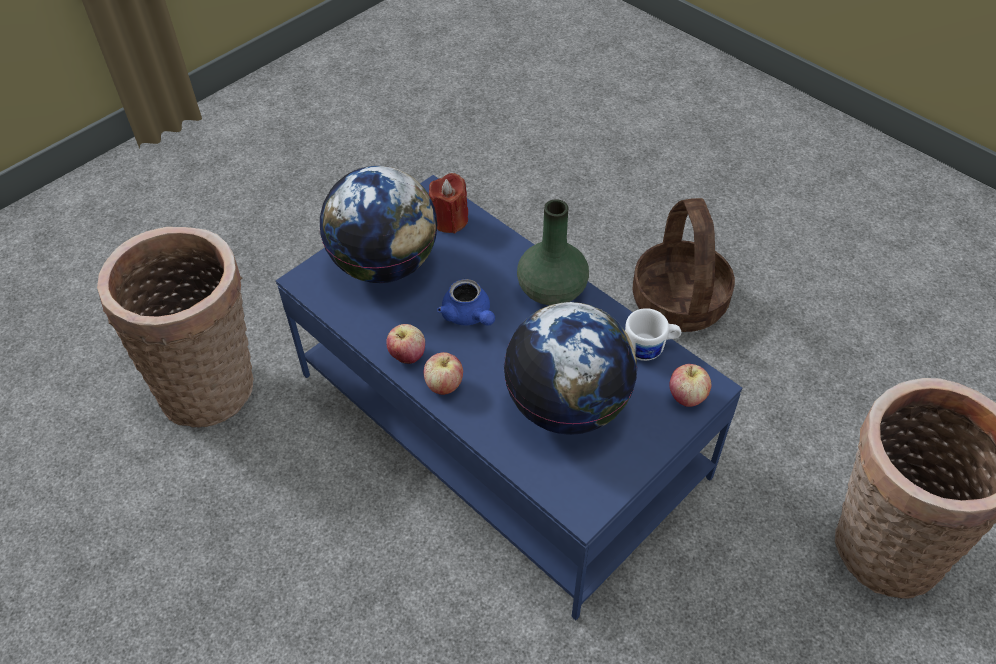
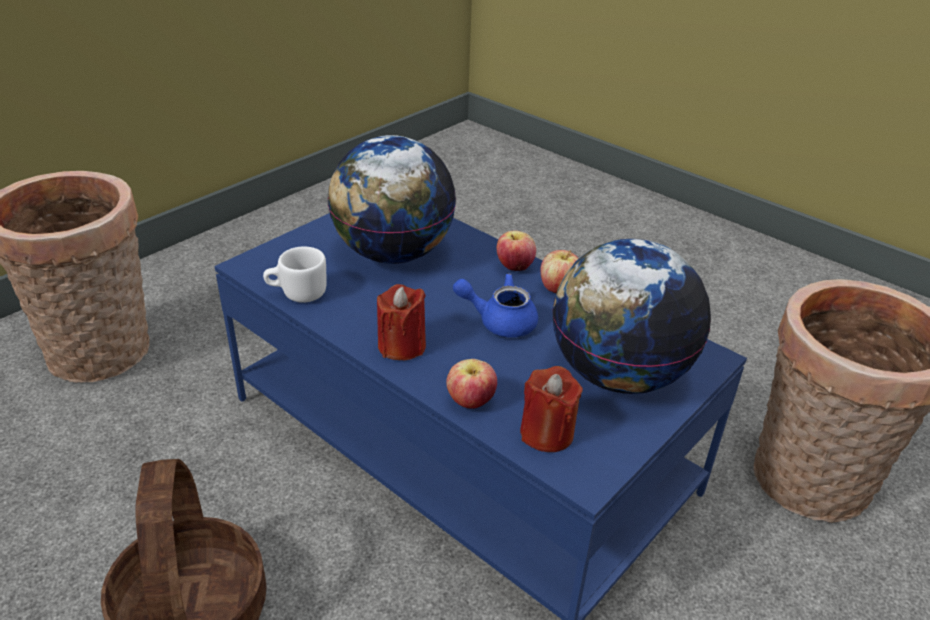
camera: 175 degrees right, 15 degrees down
blue teapot [437,279,495,326] -> blue teapot turned 45 degrees counterclockwise [453,273,538,337]
green vase [517,199,589,305] -> red candle [377,284,426,360]
apple [670,364,711,407] -> apple moved to [446,359,497,409]

